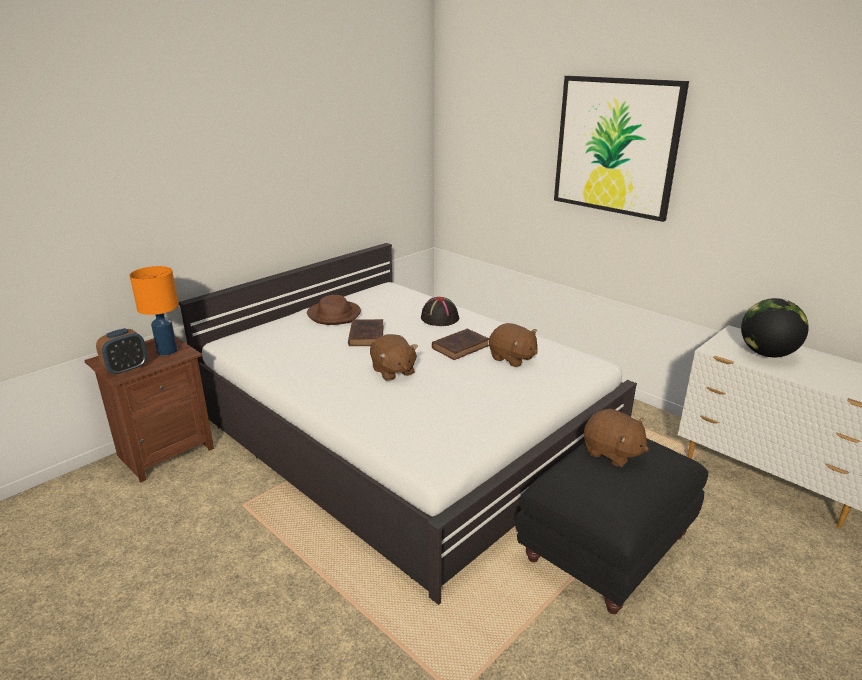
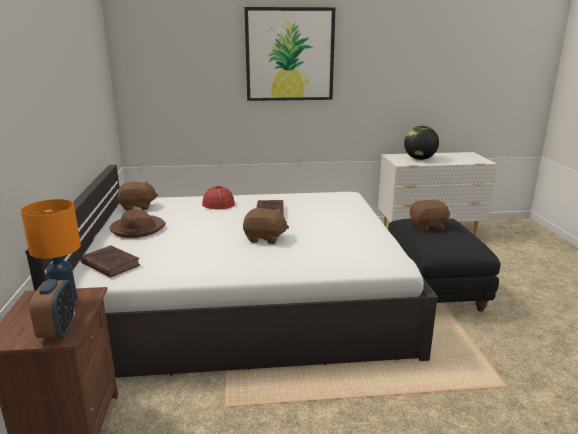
camera: 50 degrees left, 5 degrees down
brown book [348,319,384,346] -> brown book moved to [81,245,140,278]
black hat [421,297,459,326] -> red hat [202,186,235,209]
brown plush toy [489,323,538,367] -> brown plush toy moved to [117,181,158,211]

